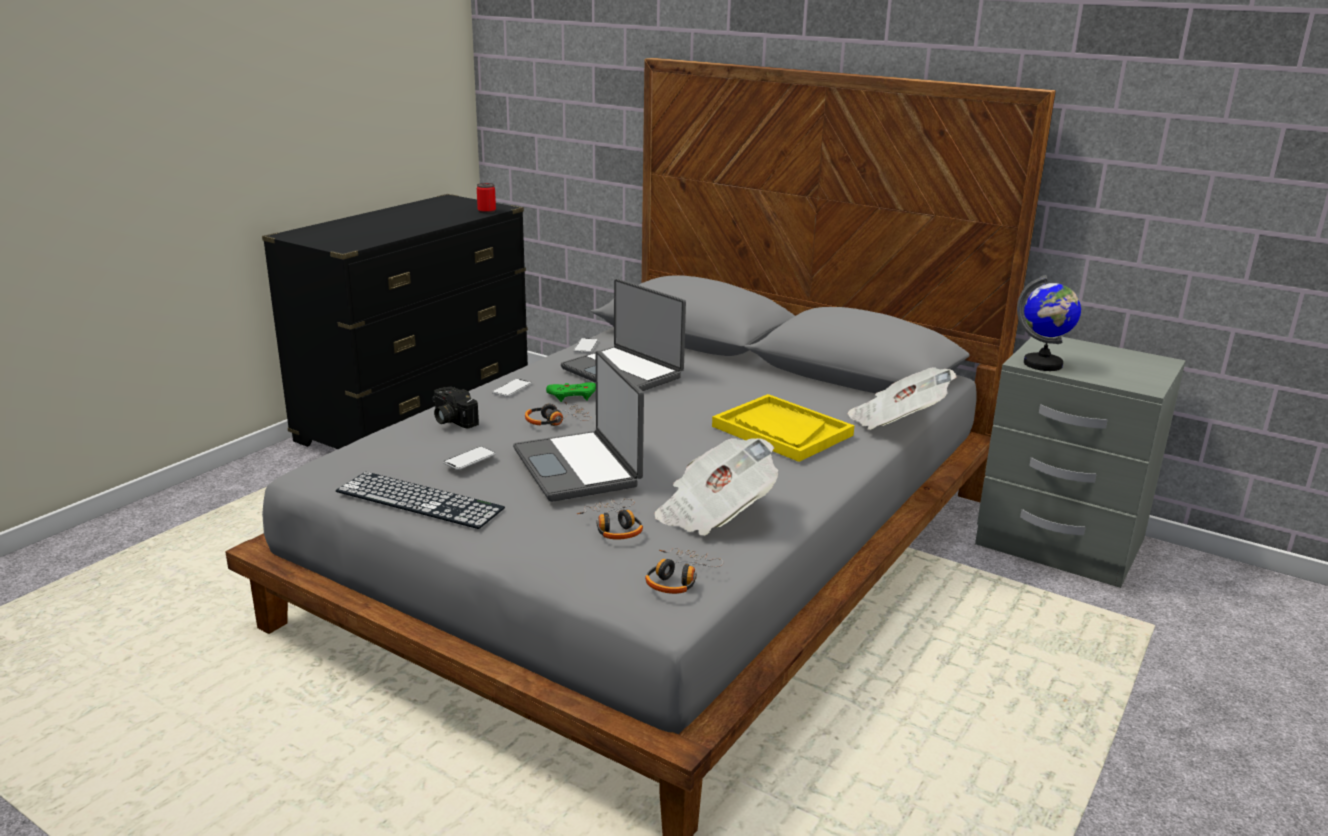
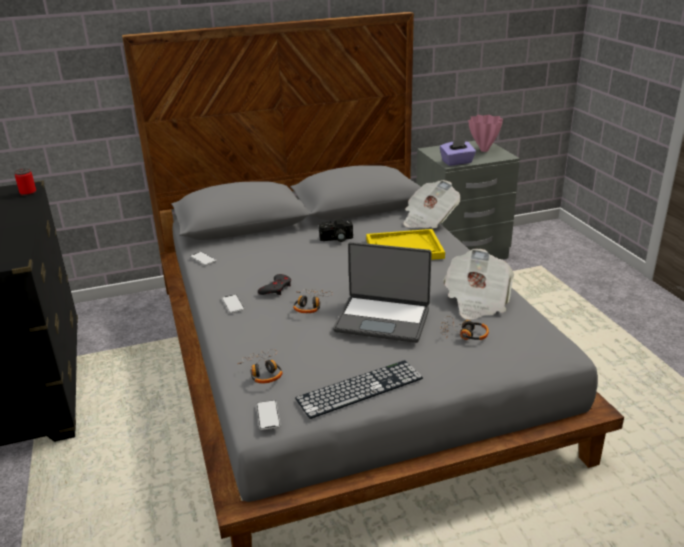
camera: 50 degrees left, 5 degrees up
camera [432,387,479,429] -> camera moved to [319,219,353,242]
phone [443,446,496,470] -> phone moved to [256,400,281,430]
green game controller [546,382,596,402] -> grey game controller [258,274,291,295]
laptop [561,279,686,391] -> none
headphones [645,548,723,594] -> headphones moved to [238,349,283,384]
globe [1017,275,1081,371] -> purple tissue box [440,139,476,166]
none -> pink vase [468,115,503,152]

